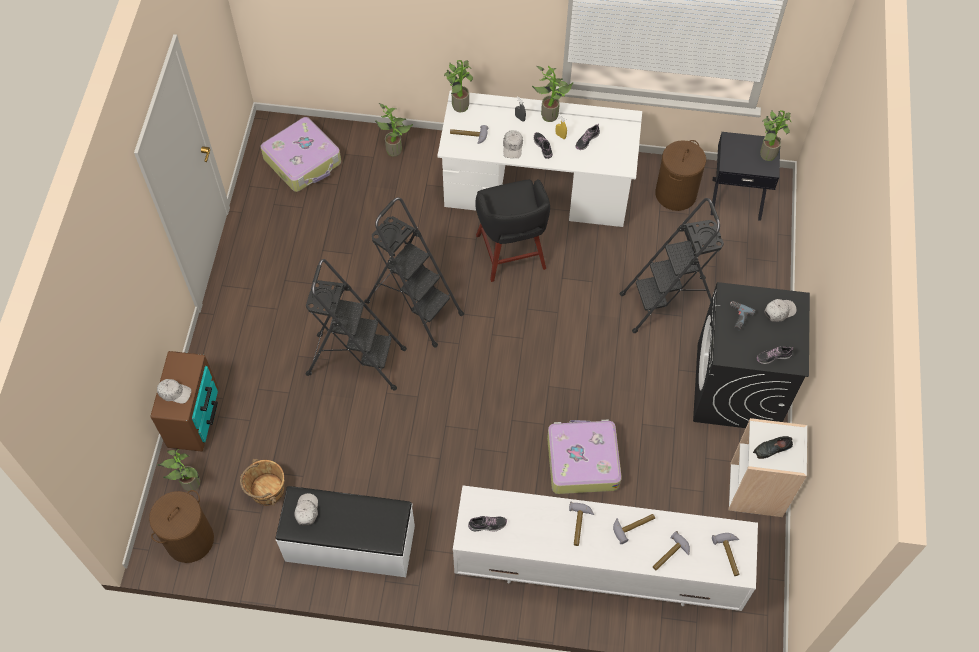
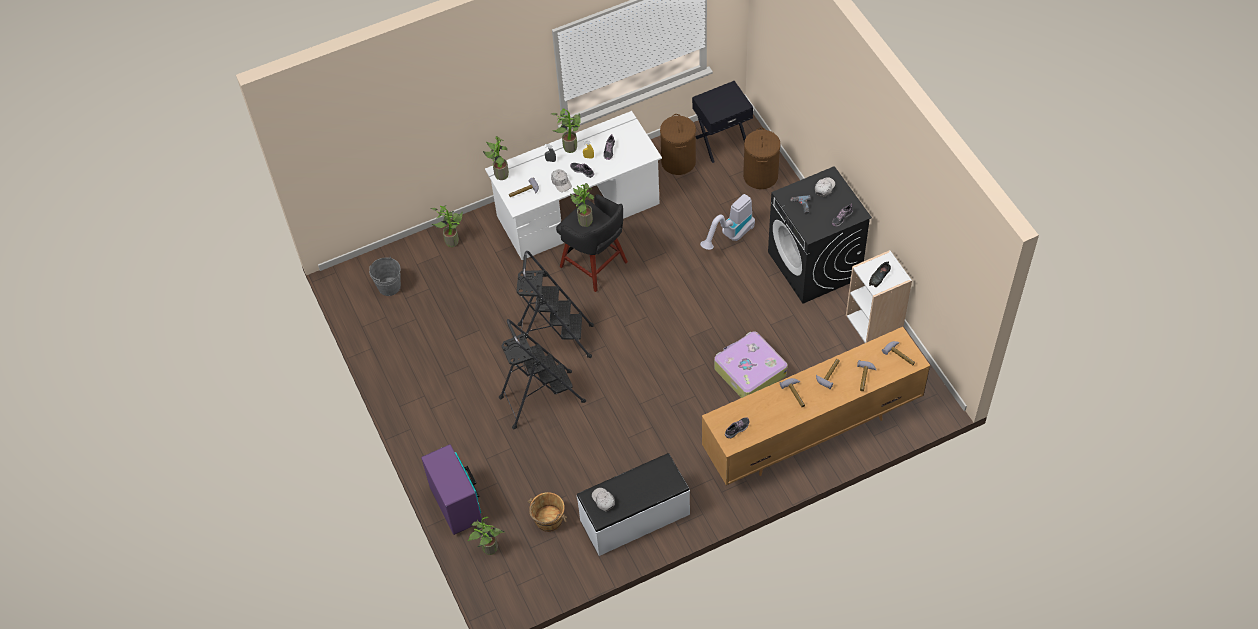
camera: 30 degrees left, 5 degrees down
brown laundry basket [149,490,214,563] -> brown laundry basket moved to [743,128,781,189]
brown nightstand [150,351,218,452] -> purple nightstand [421,444,482,535]
white cap [157,379,191,404] -> none
suitcase [261,117,341,192] -> grey bucket [369,257,401,296]
white cabinet [453,485,758,611] -> brown cabinet [702,327,930,485]
step ladder [620,198,724,333] -> vacuum cleaner [700,194,755,250]
potted plant [760,110,791,161] -> potted plant moved to [570,183,594,227]

